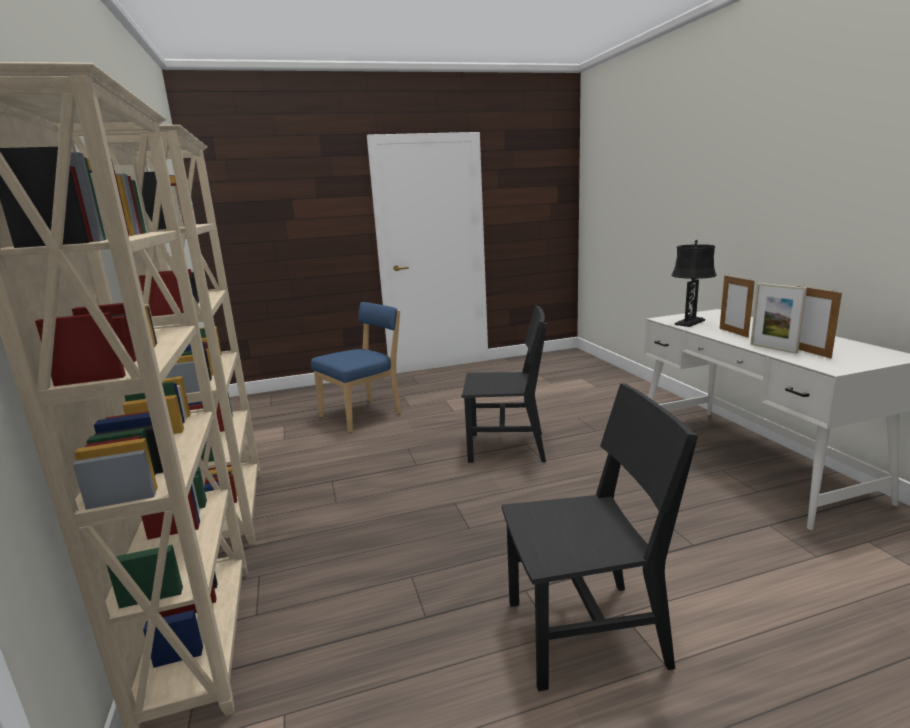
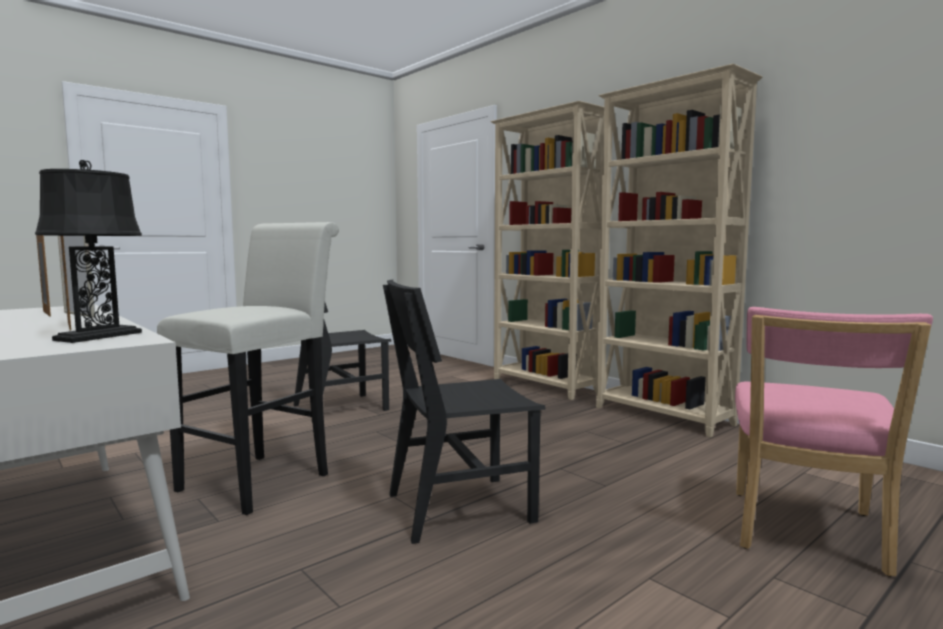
camera: 155 degrees right, 10 degrees down
blue chair [311,302,401,433] -> pink chair [735,307,933,577]
none -> white stool [157,222,339,515]

